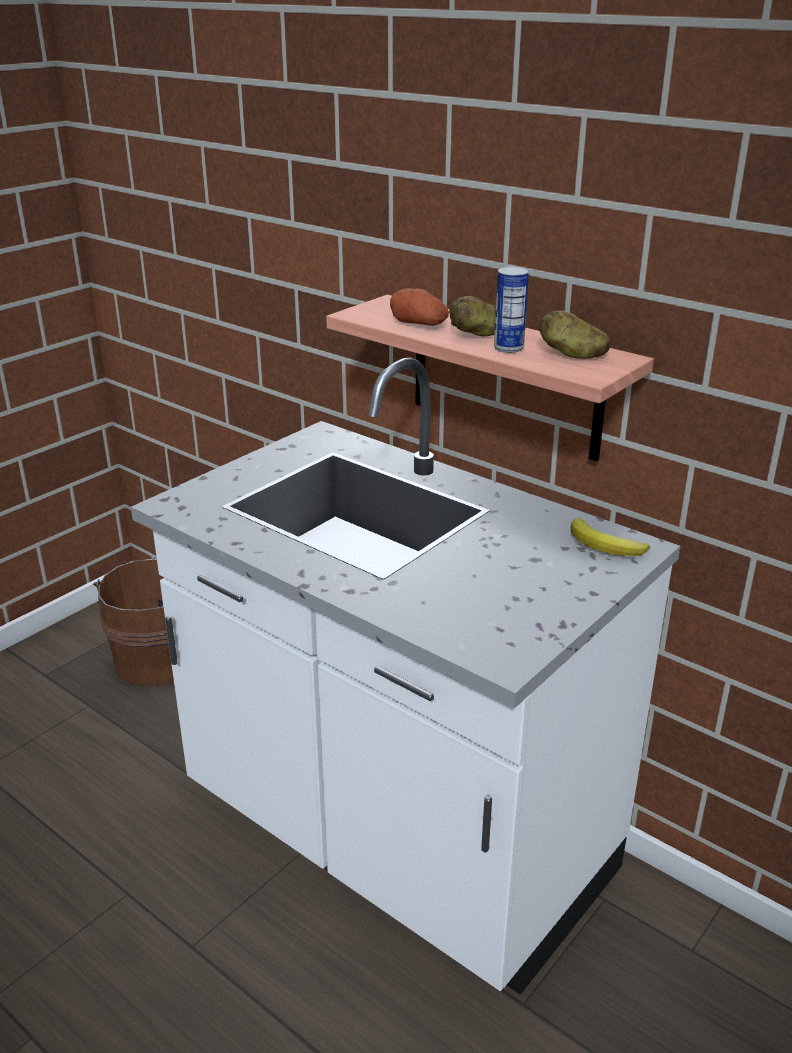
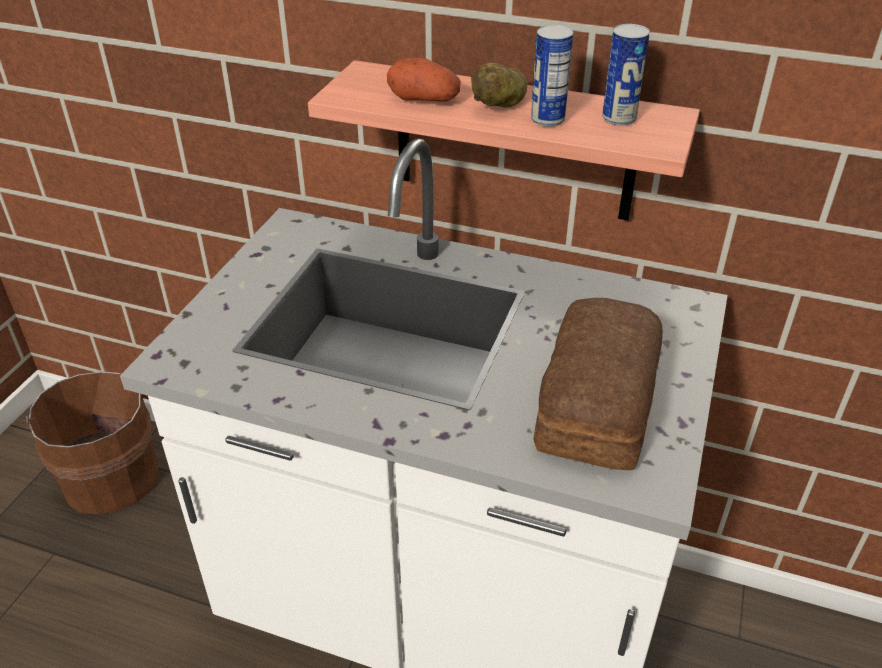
camera: 20 degrees left, 10 degrees up
potato [539,310,610,359] -> can [602,24,650,125]
banana [570,518,650,556] -> none
none -> bread [533,298,663,470]

